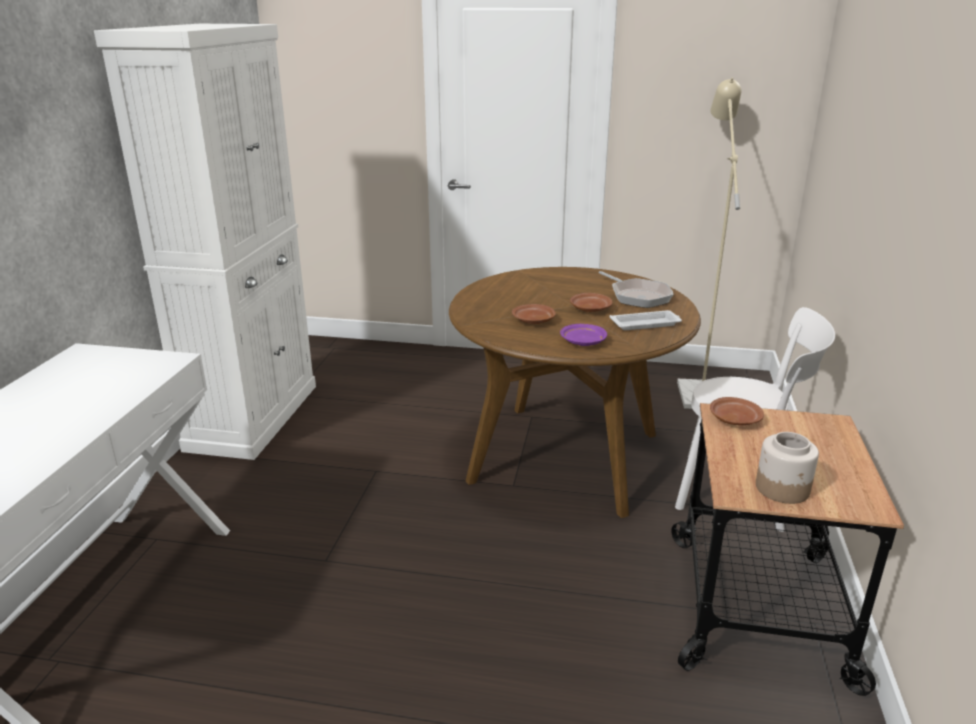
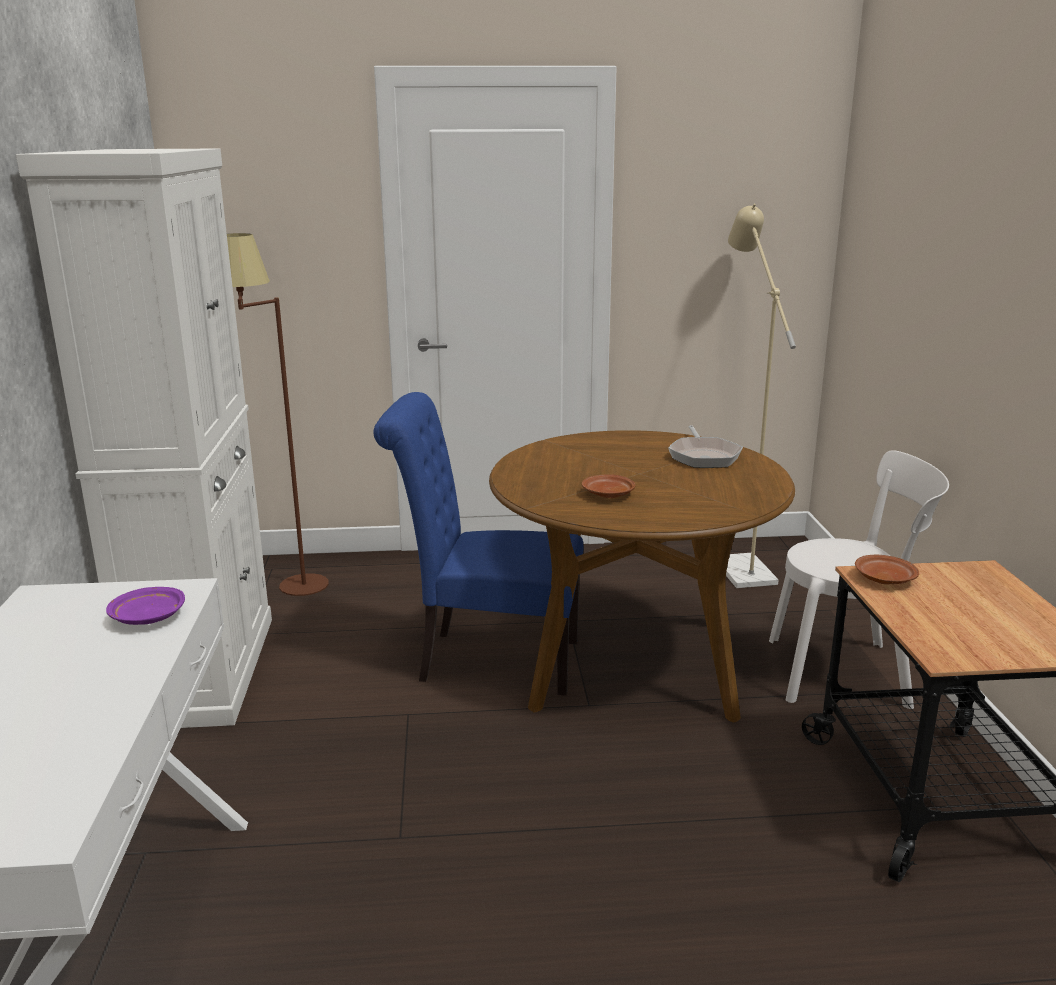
camera: 15 degrees left, 5 degrees down
purple plate [560,324,607,346] -> purple plate moved to [106,587,185,625]
brown plate [570,293,612,312] -> none
frying pan [599,271,674,308] -> frying pan turned 45 degrees clockwise [668,425,743,468]
white tray [610,310,682,330] -> none
jar [756,432,819,504] -> none
none -> brown floor lamp [227,233,329,596]
none -> blue chair [373,392,583,696]

